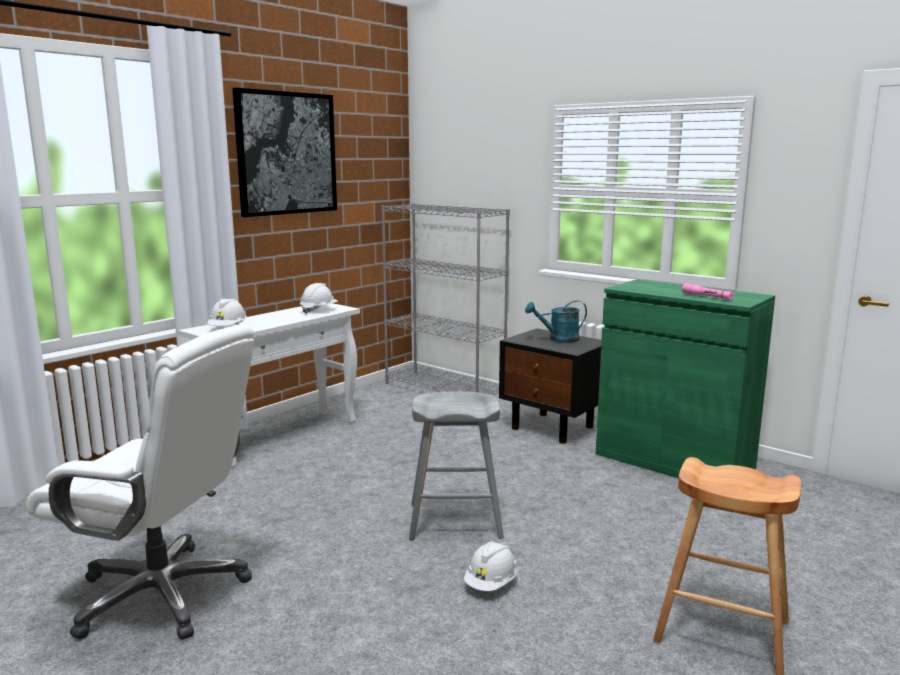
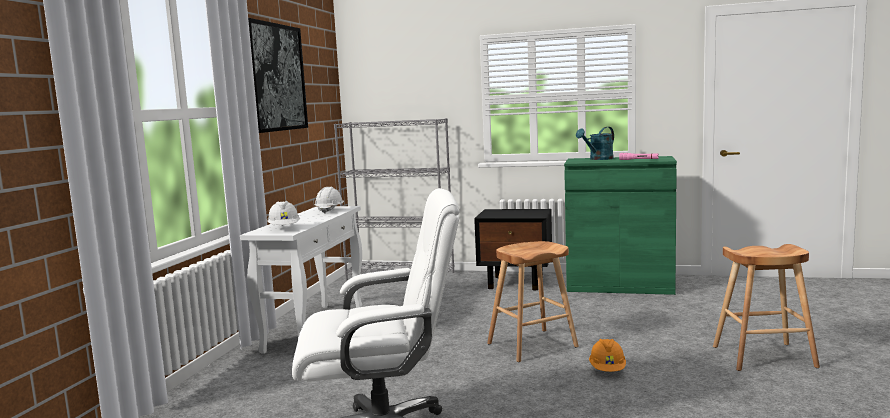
camera: 25 degrees left, 5 degrees down
grey stool [409,391,504,540] -> brown stool [487,241,579,362]
white hard hat [464,541,518,591] -> orange hard hat [589,339,626,372]
turquoise watering can [525,301,587,343] -> turquoise watering can moved to [576,127,614,160]

